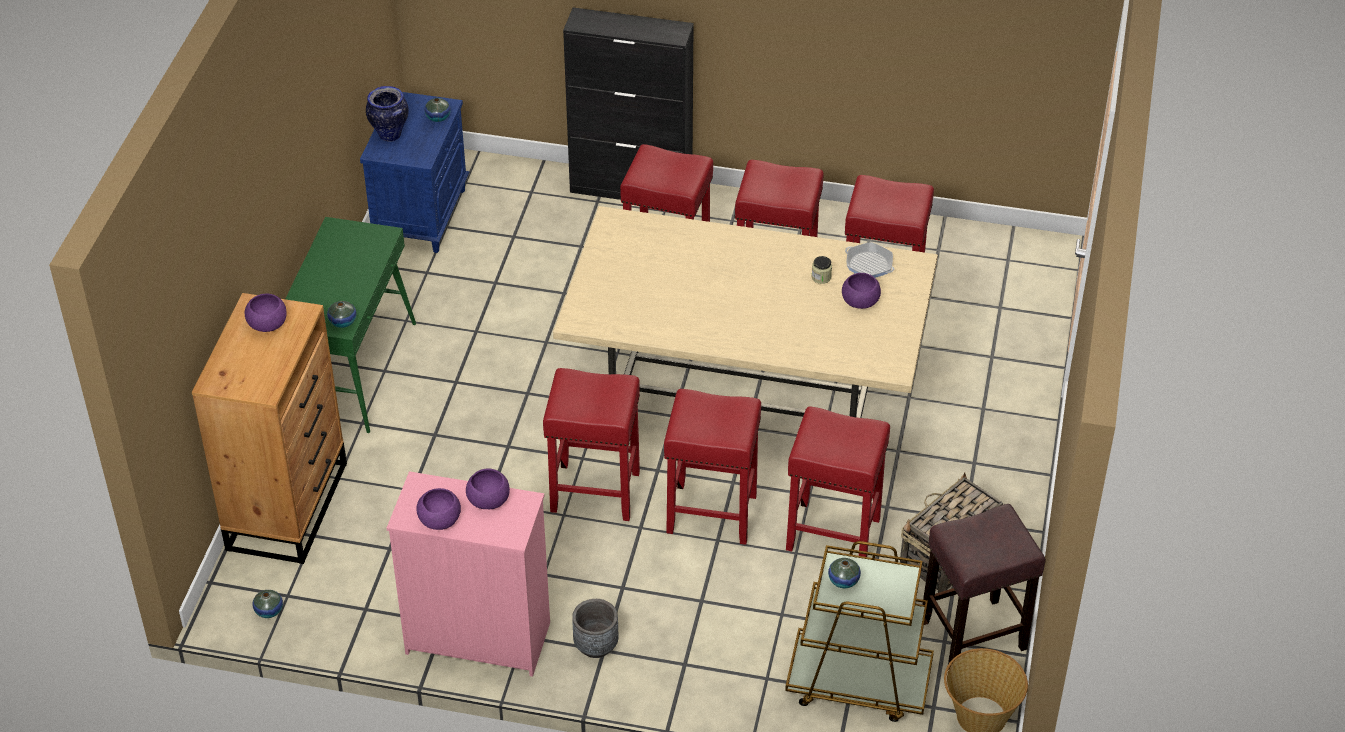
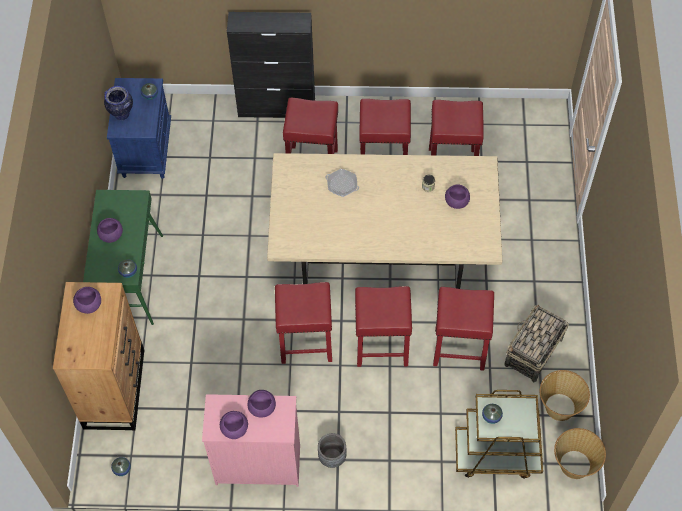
camera: 10 degrees left, 15 degrees up
frying pan [845,242,894,278] -> frying pan moved to [325,169,359,197]
brown stool [922,504,1046,670] -> basket [540,370,590,421]
none -> purple bowl [97,218,123,243]

